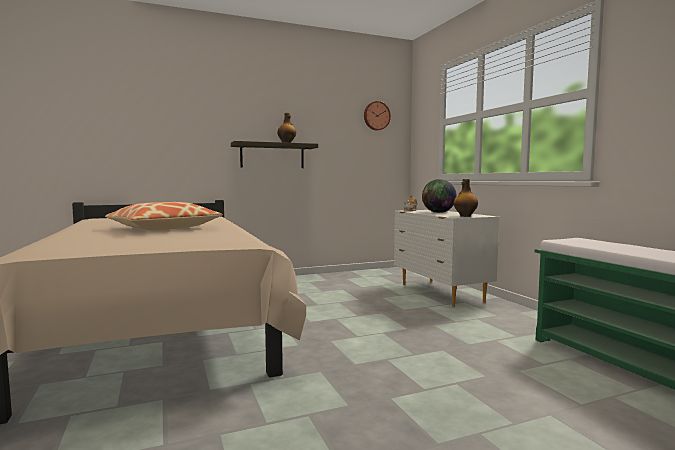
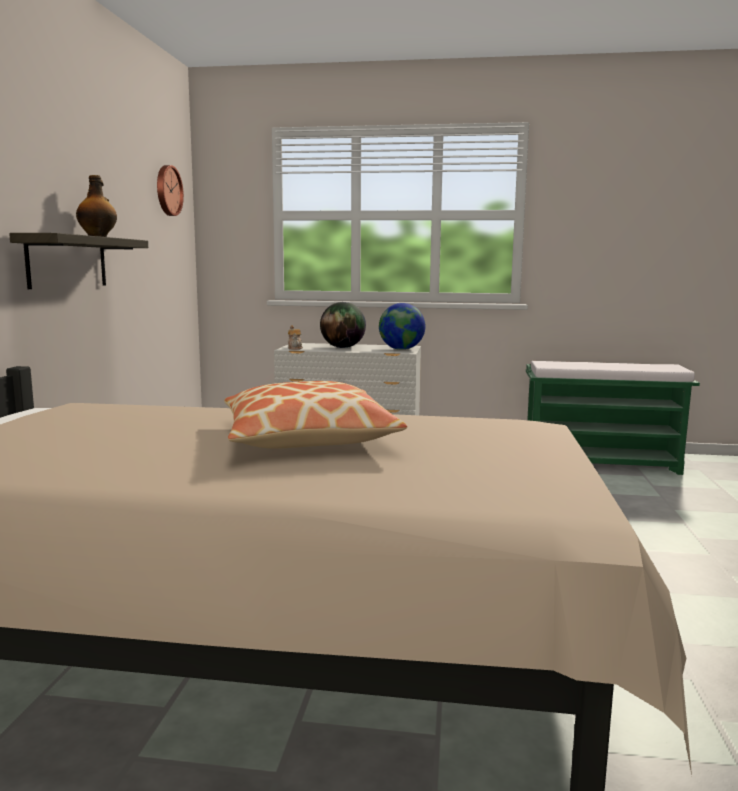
camera: 60 degrees left, 5 degrees up
bottle [454,179,478,217] -> globe [379,303,425,350]

